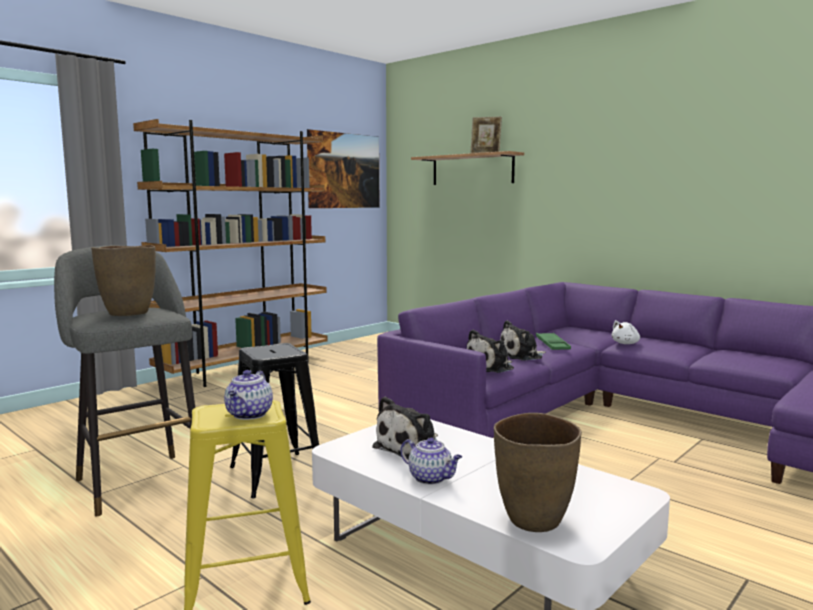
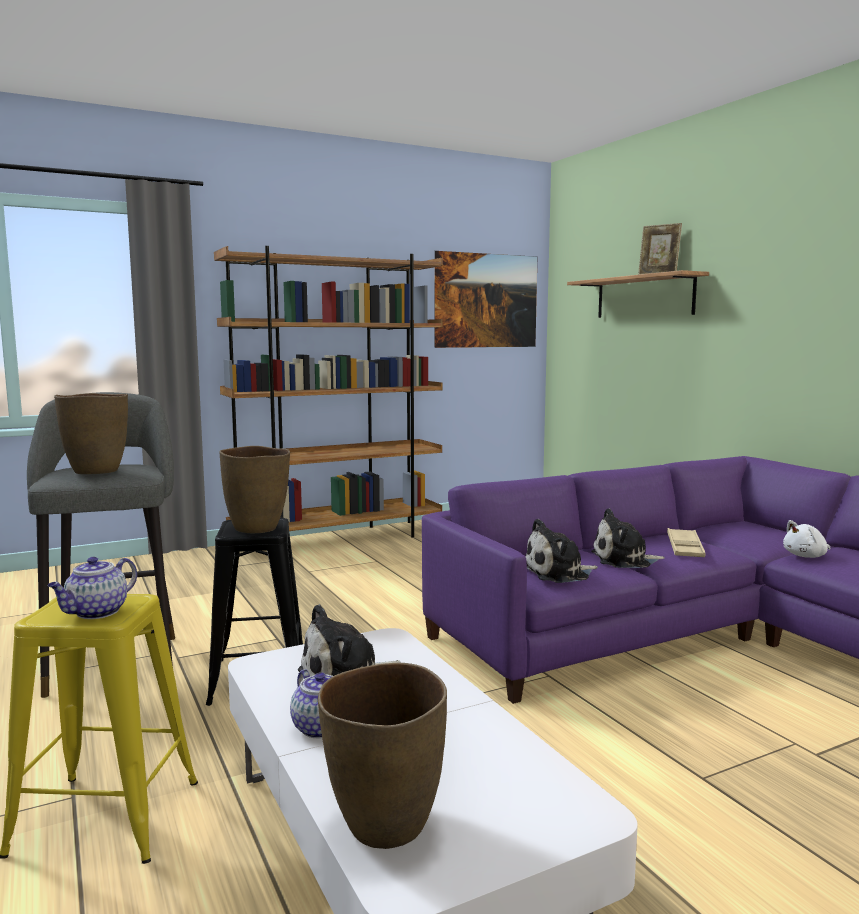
camera: 20 degrees right, 0 degrees up
green tray [536,333,571,350] -> beige tray [667,528,706,557]
none -> brown vase [219,446,290,533]

